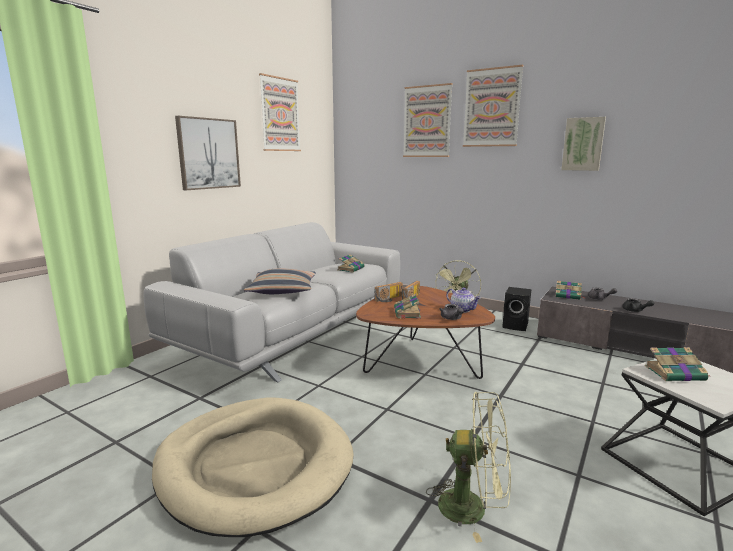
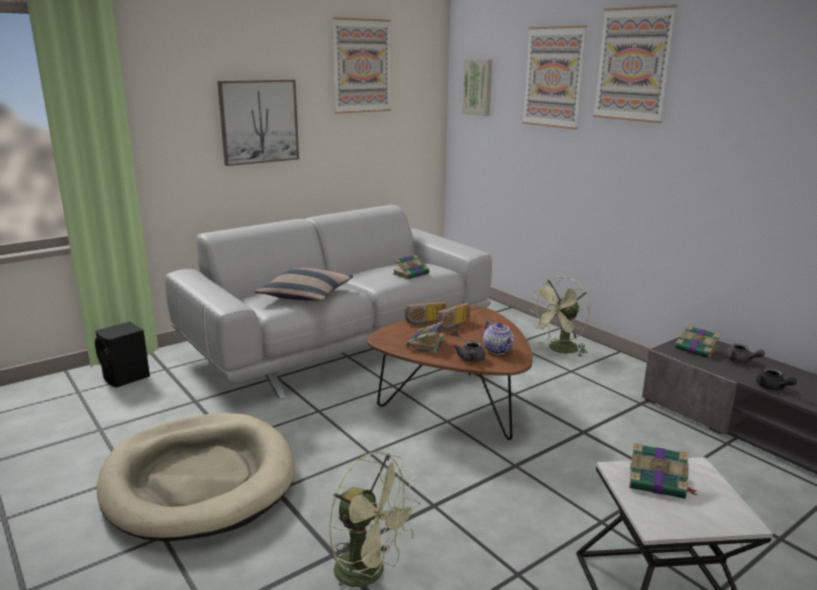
camera: 20 degrees right, 5 degrees up
black speaker [502,287,532,331] -> black speaker moved to [95,322,150,388]
picture [561,117,606,171] -> picture moved to [462,59,492,116]

